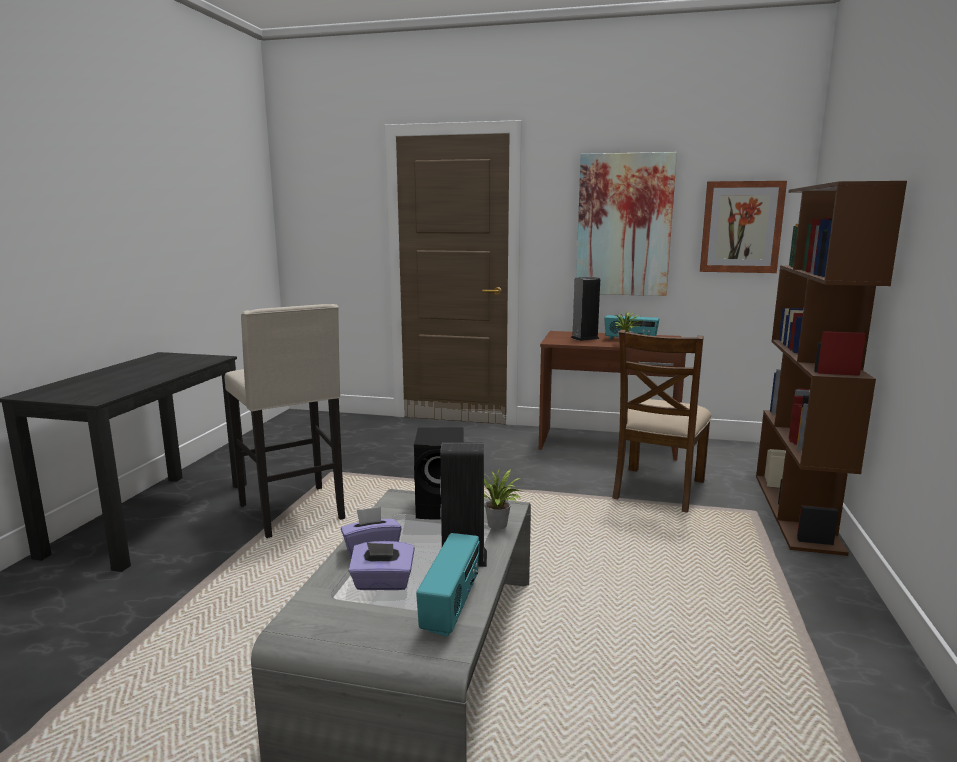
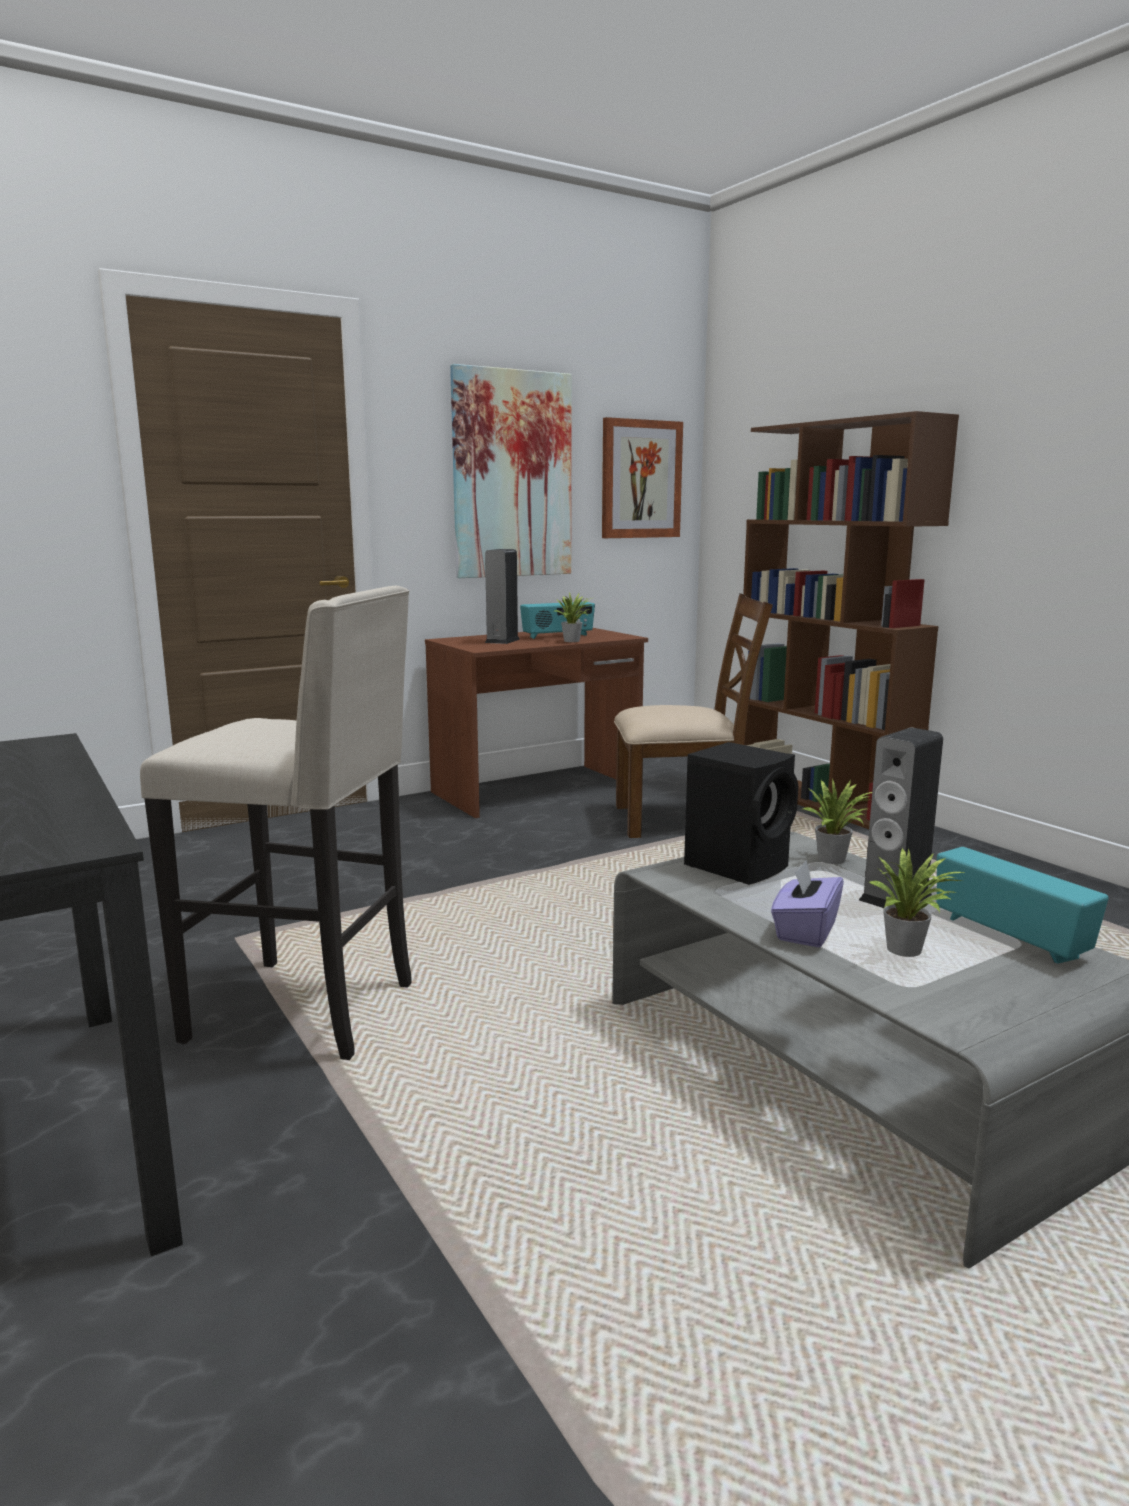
camera: 45 degrees left, 0 degrees up
purple tissue box [349,541,415,590] -> potted plant [869,848,965,957]
brown chair [613,330,712,513] -> brown chair turned 75 degrees counterclockwise [614,593,773,838]

